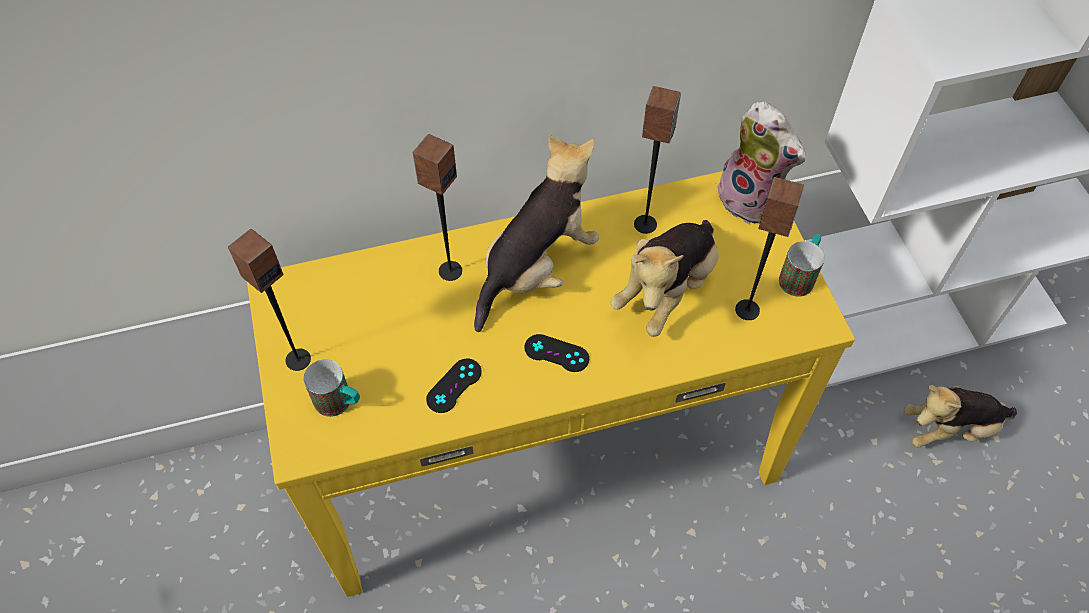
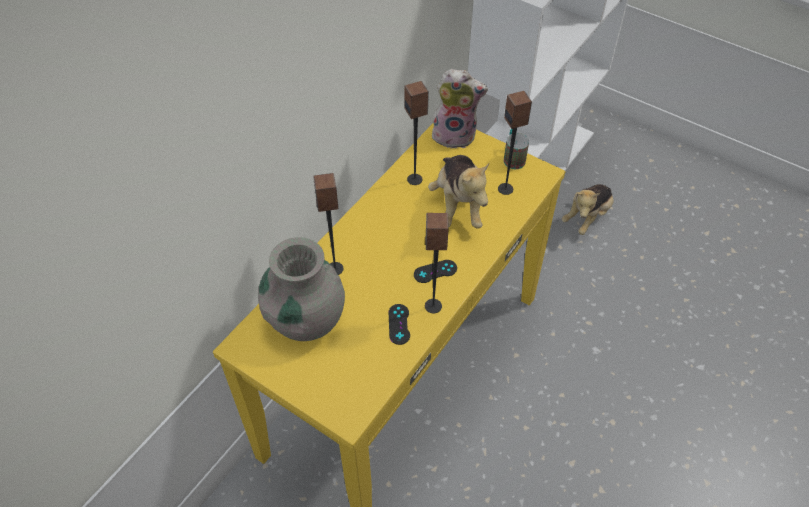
camera: 40 degrees left, 5 degrees down
speaker [228,228,311,371] -> speaker moved to [425,213,449,314]
mug [304,359,360,417] -> none
plush toy [474,135,599,332] -> none
none -> grey vase [258,237,345,341]

